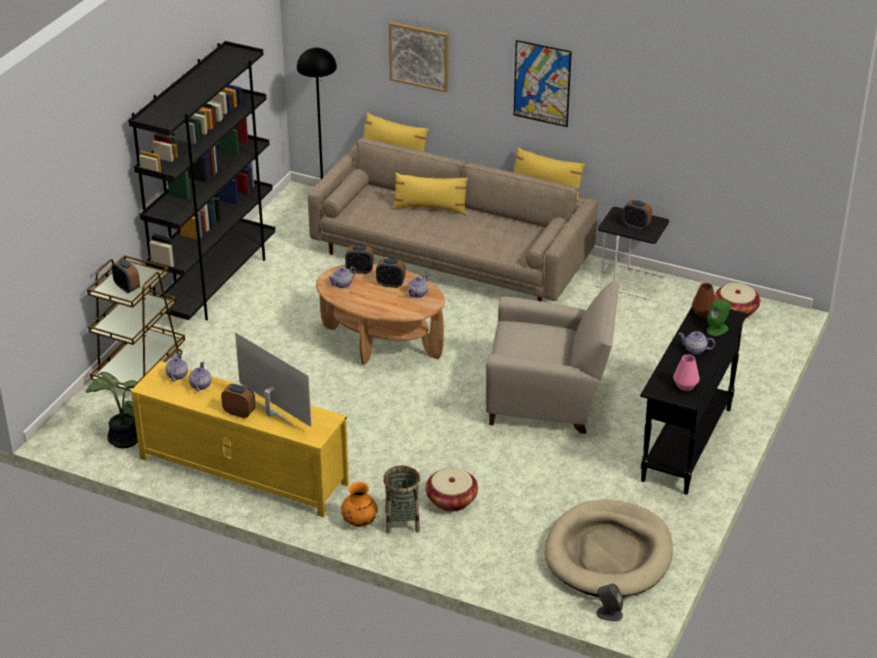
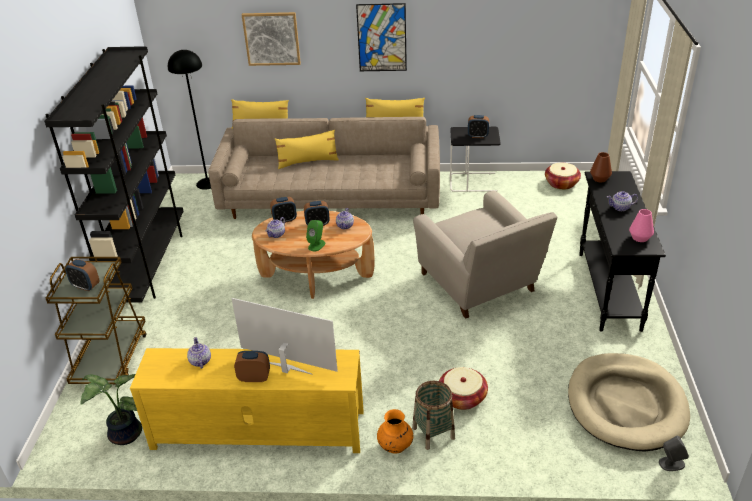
camera: 20 degrees left, 0 degrees up
teapot [165,352,188,381] -> none
beige armchair [486,281,619,434] -> beige armchair turned 75 degrees clockwise [413,190,557,318]
green speaker [707,299,731,336] -> green speaker moved to [306,220,325,252]

